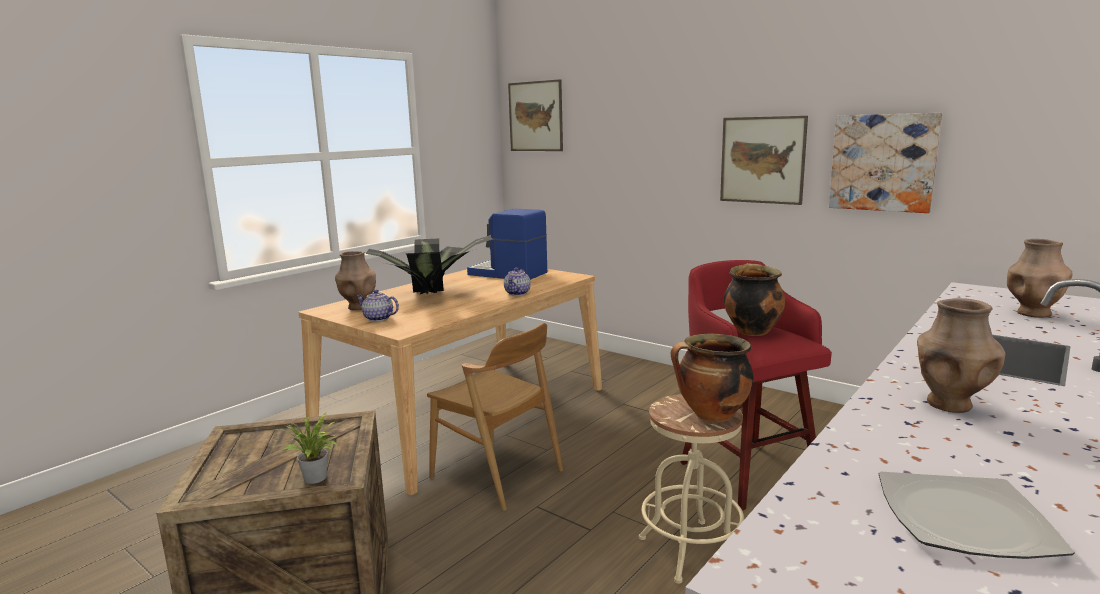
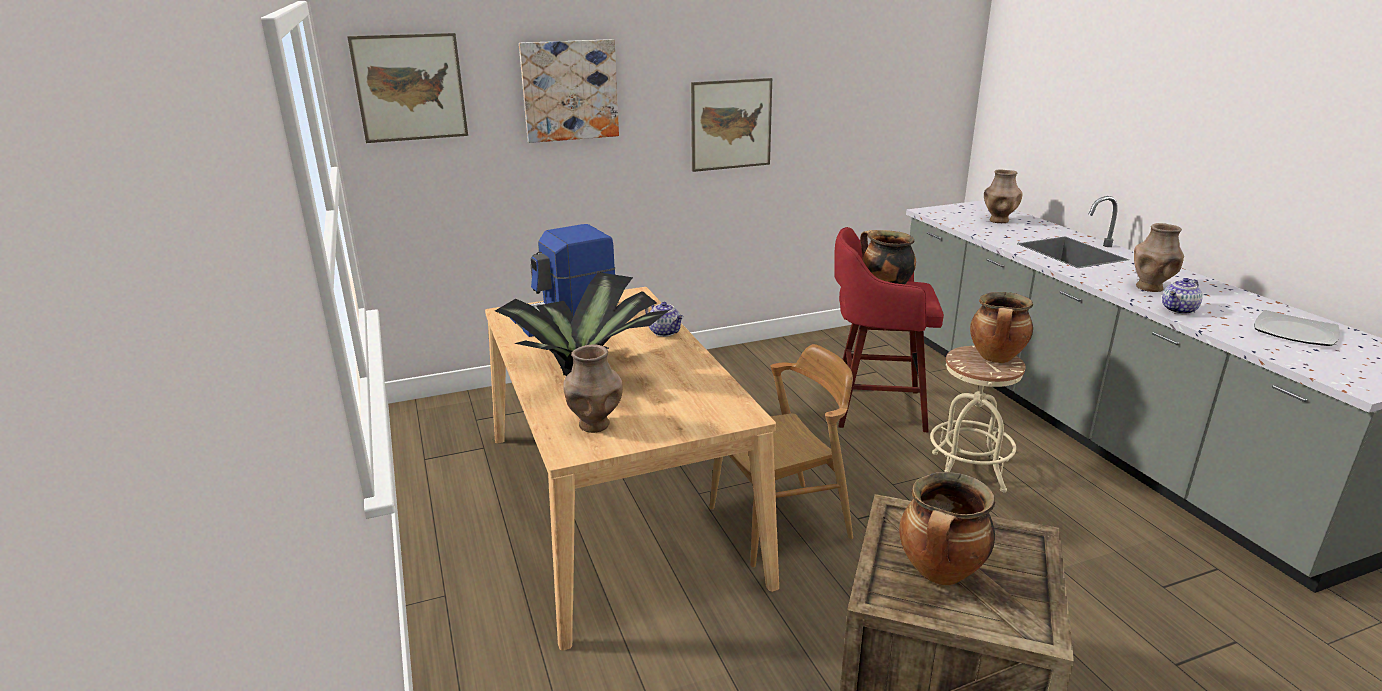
camera: 60 degrees left, 10 degrees up
potted plant [276,412,337,484] -> none
teapot [357,290,399,321] -> teapot moved to [1162,278,1203,314]
picture [829,113,942,213] -> picture moved to [519,39,619,143]
none -> cooking pot [899,472,995,585]

